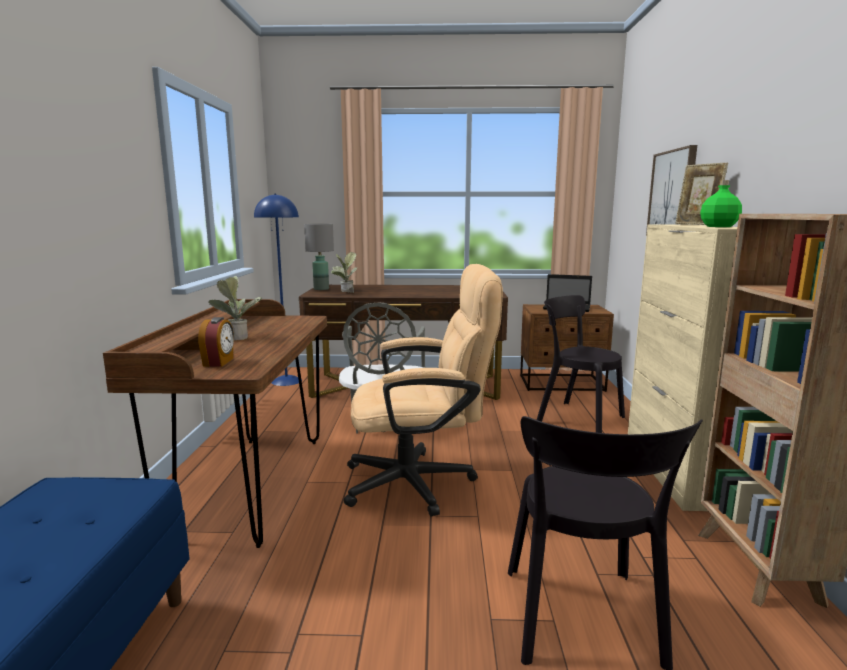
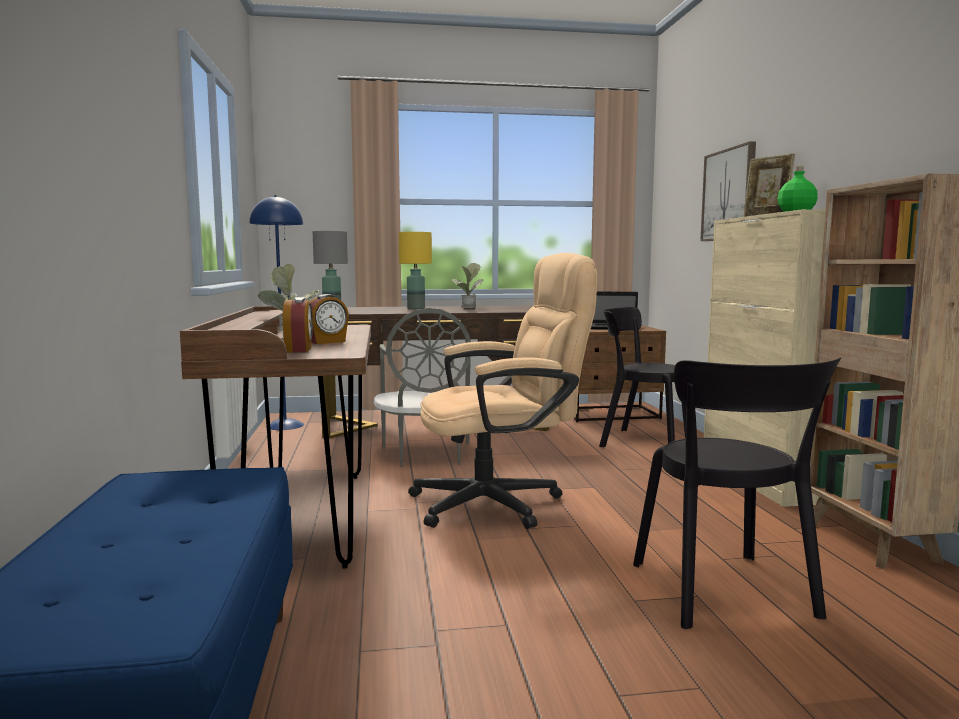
camera: 10 degrees left, 5 degrees down
potted plant [331,252,357,293] -> potted plant moved to [452,263,483,308]
none -> alarm clock [310,294,349,344]
none -> yellow table lamp [399,232,432,309]

